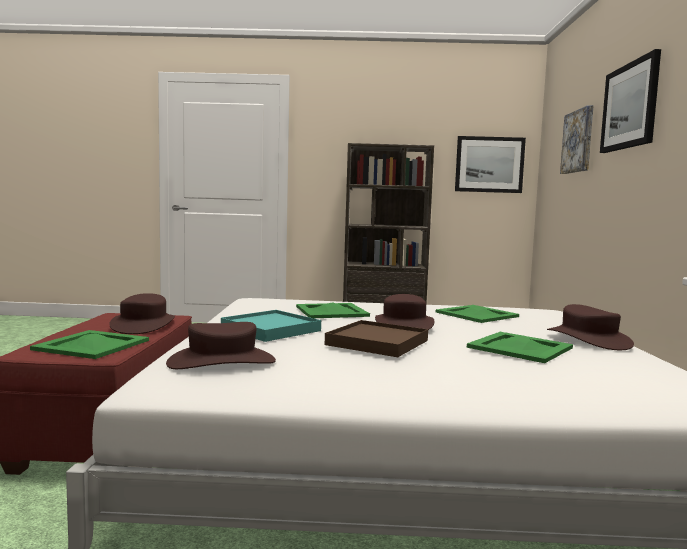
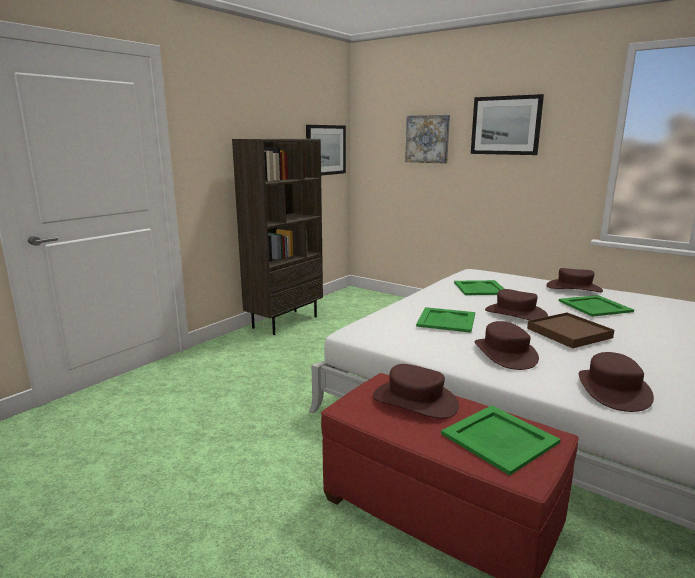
camera: 55 degrees left, 10 degrees up
turquoise tray [221,310,321,342] -> brown hat [475,321,539,370]

